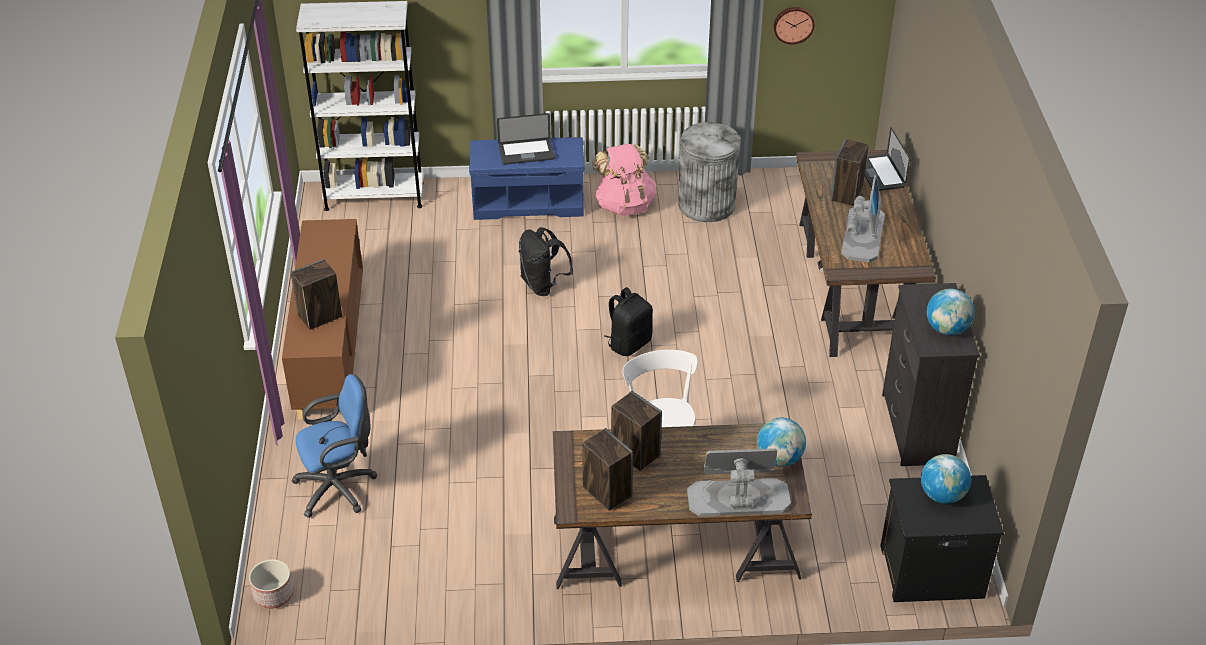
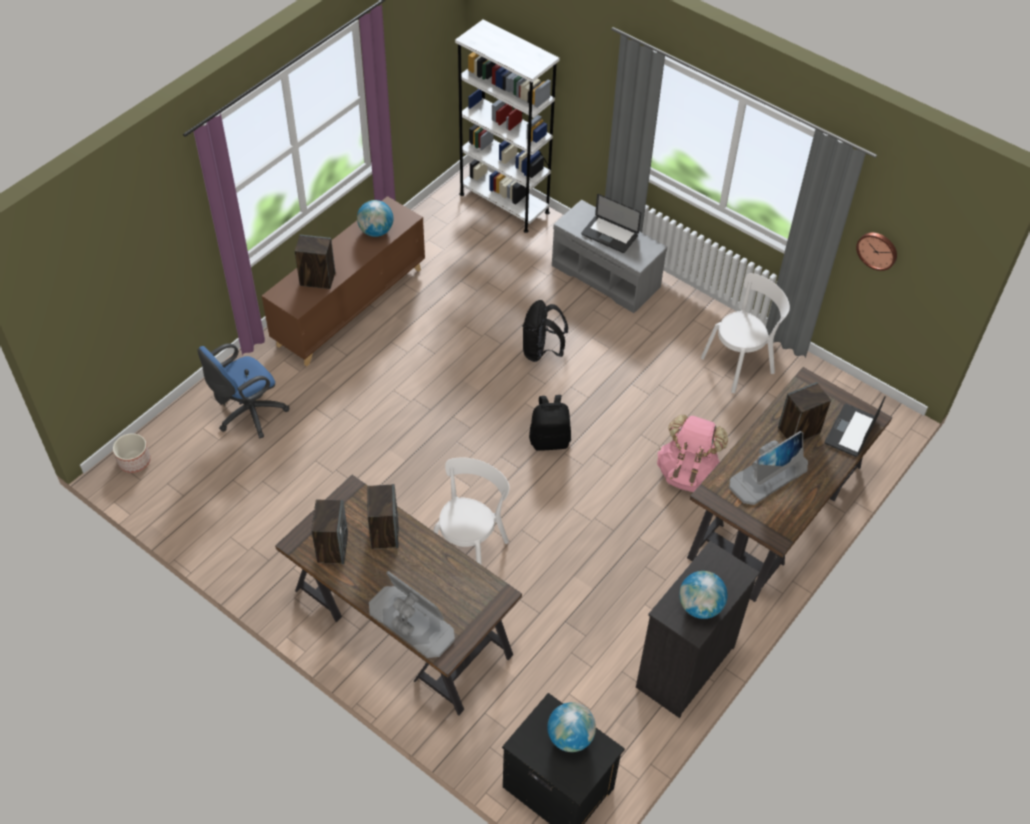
camera: 40 degrees right, 10 degrees up
blue office chair [291,374,377,518] -> blue office chair turned 120 degrees clockwise [197,344,289,438]
blue bench [469,137,585,220] -> grey bench [552,200,667,313]
pink backpack [592,144,656,216] -> pink backpack moved to [657,415,728,492]
grey trash can [678,122,741,222] -> white chair [701,273,790,393]
globe [757,418,806,467] -> globe moved to [357,200,393,237]

